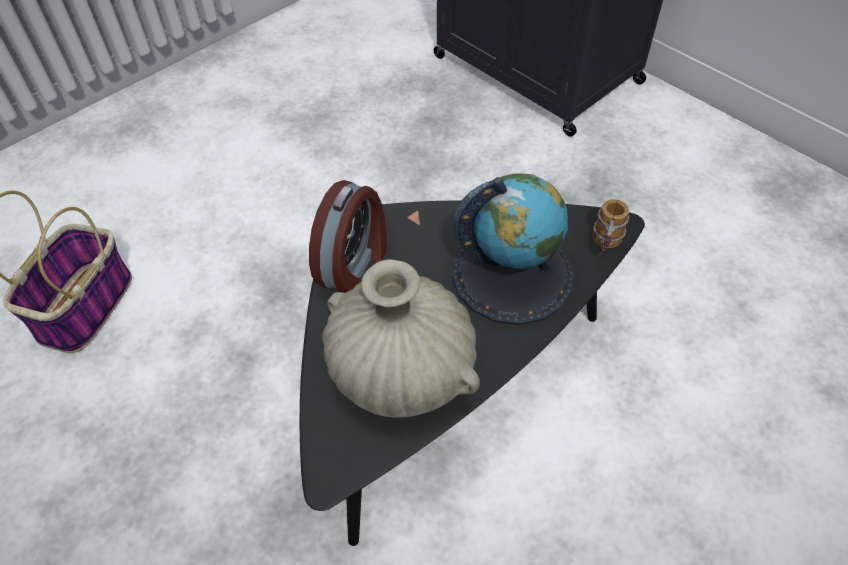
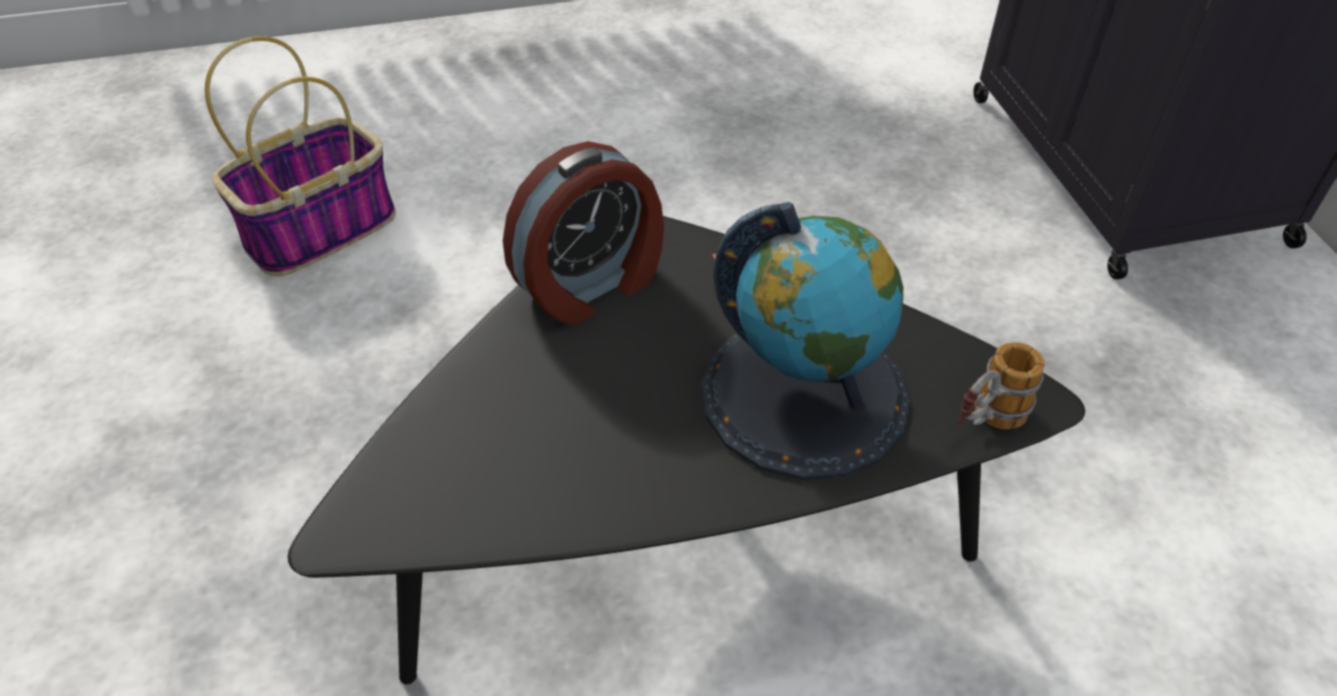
camera: 30 degrees right, 5 degrees down
beige vase [322,259,480,418] -> none

